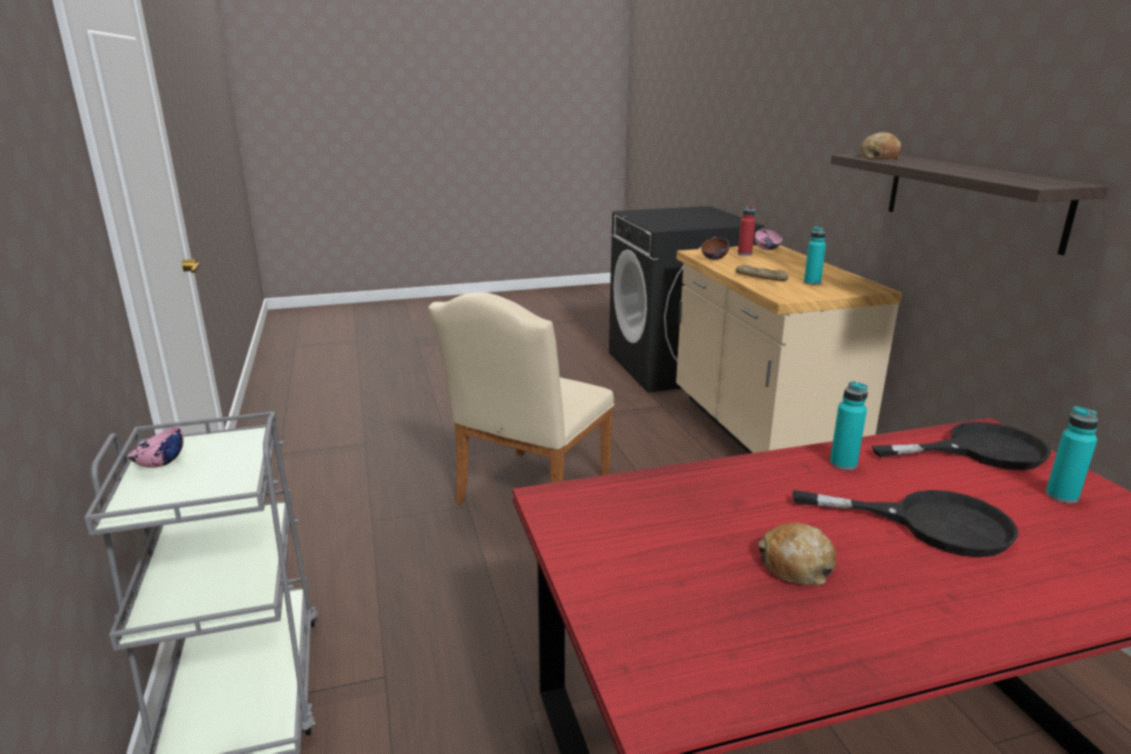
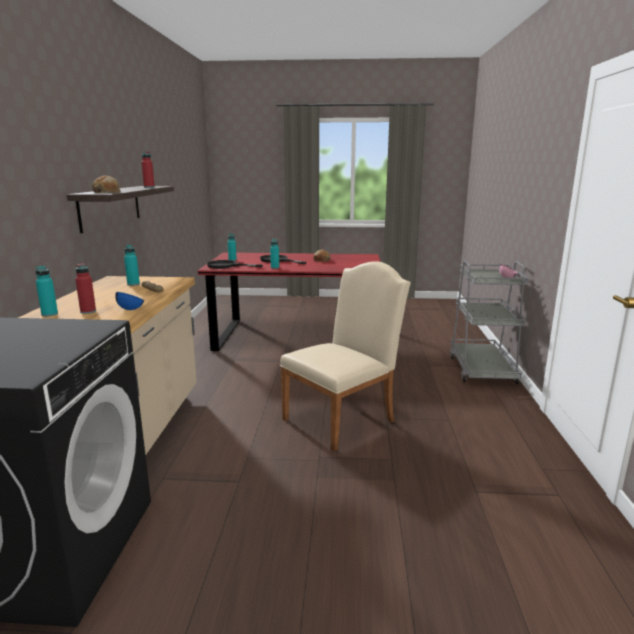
camera: 160 degrees left, 5 degrees down
brown bowl [701,238,730,260] -> blue bowl [115,292,144,310]
pink bowl [755,229,782,250] -> turquoise bottle [35,266,58,317]
none -> red bottle [142,152,155,188]

